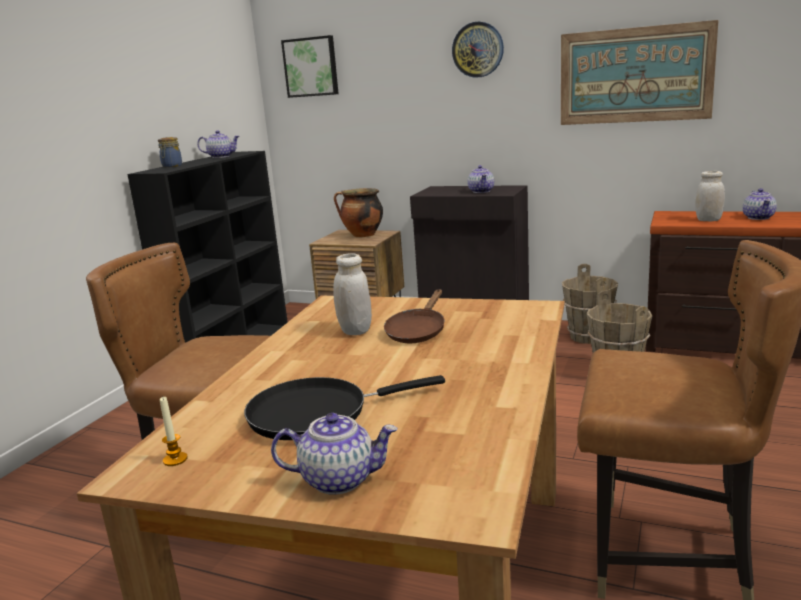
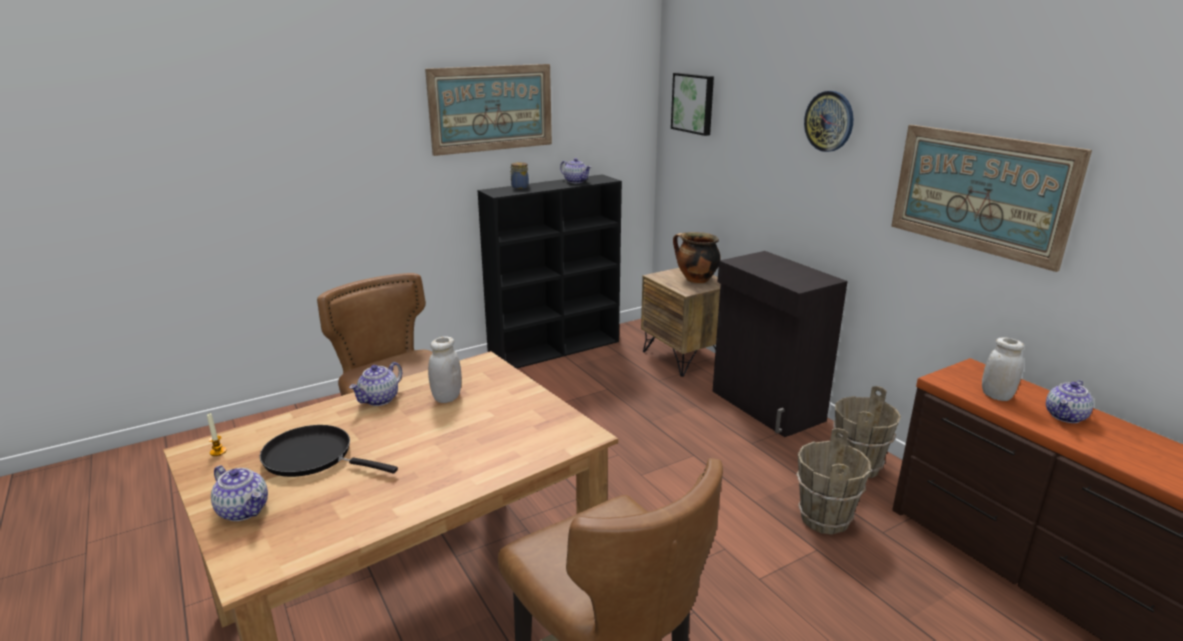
camera: 35 degrees right, 5 degrees up
brown frying pan [384,289,445,343] -> none
teapot [468,165,494,193] -> teapot moved to [349,362,402,406]
none -> picture [425,64,552,156]

